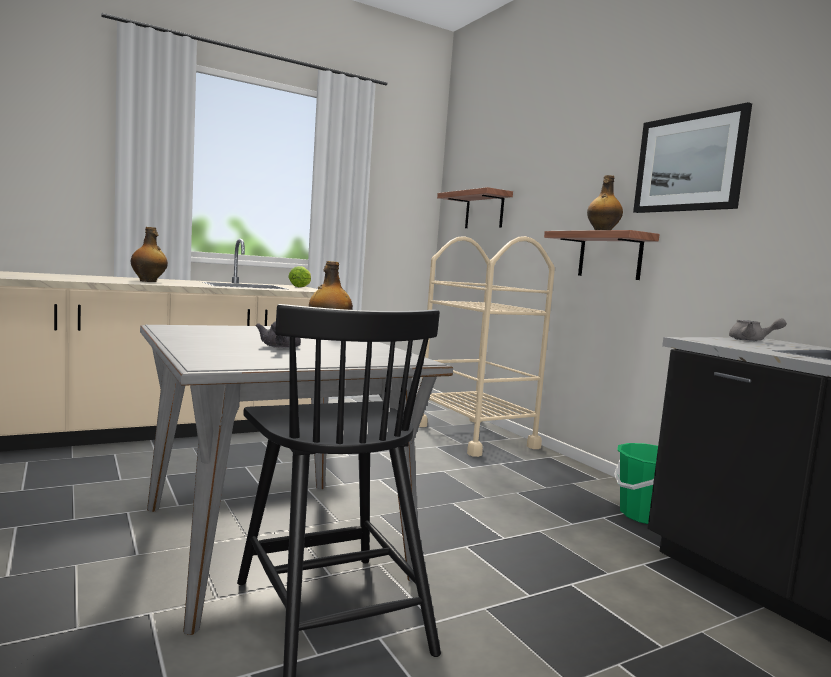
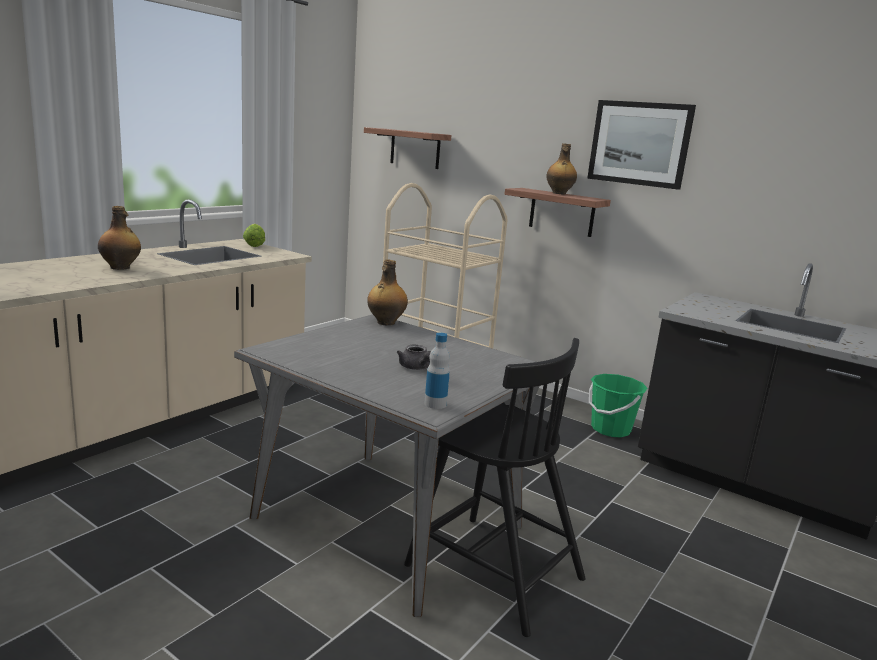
camera: 25 degrees left, 10 degrees up
grey teapot [729,318,787,341] -> none
none -> bottle [424,333,450,409]

